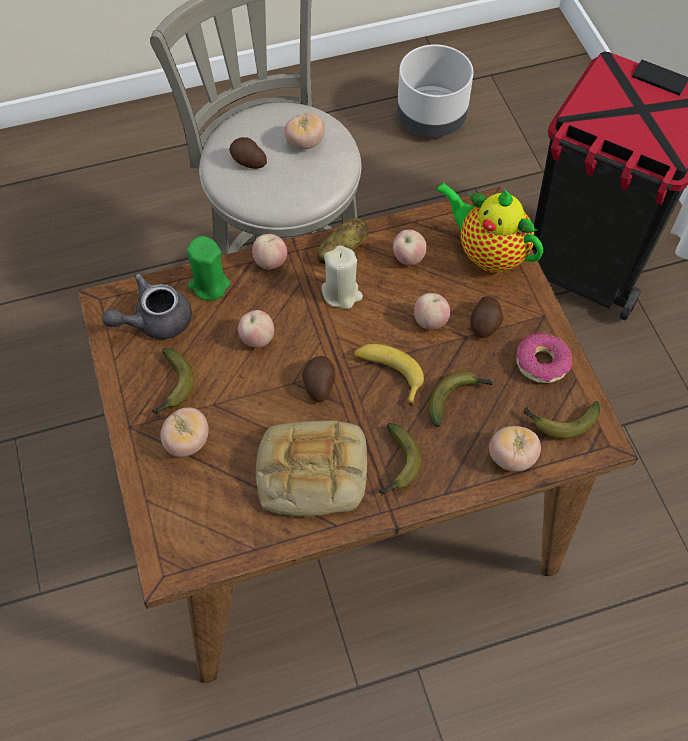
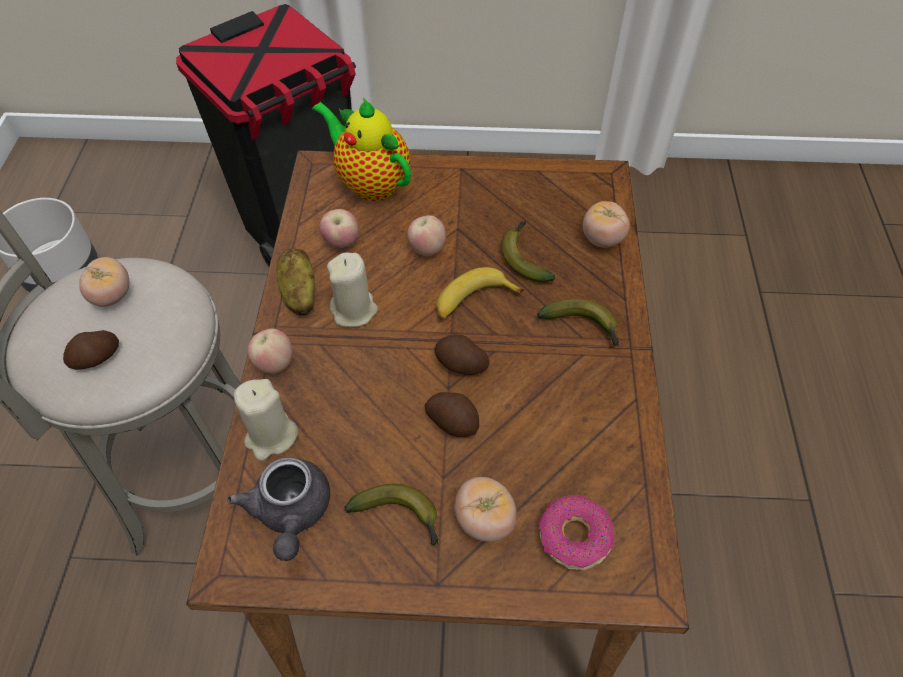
camera: 70 degrees left, 5 degrees down
green candle [187,236,230,301] -> beige candle [234,379,298,461]
apple [238,310,274,348] -> none
bread [256,420,367,517] -> none
teapot [436,182,543,273] -> teapot turned 75 degrees clockwise [312,97,411,201]
potato [470,296,503,338] -> potato moved to [425,392,479,437]
donut [516,333,572,383] -> donut moved to [538,496,615,570]
banana [523,401,600,439] -> none

